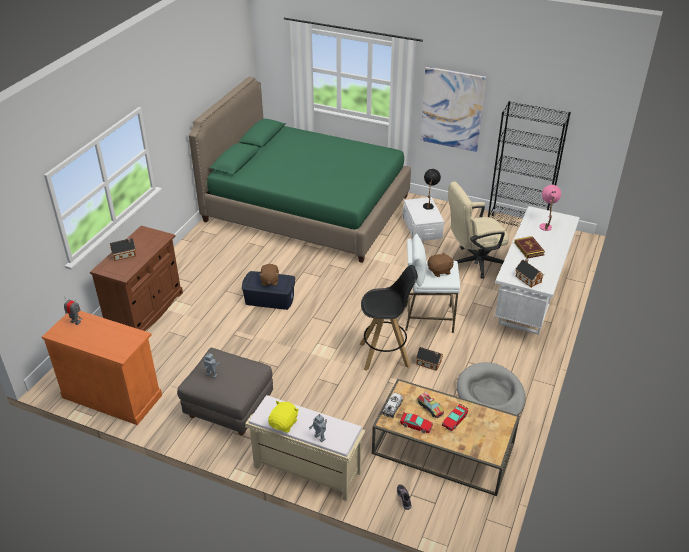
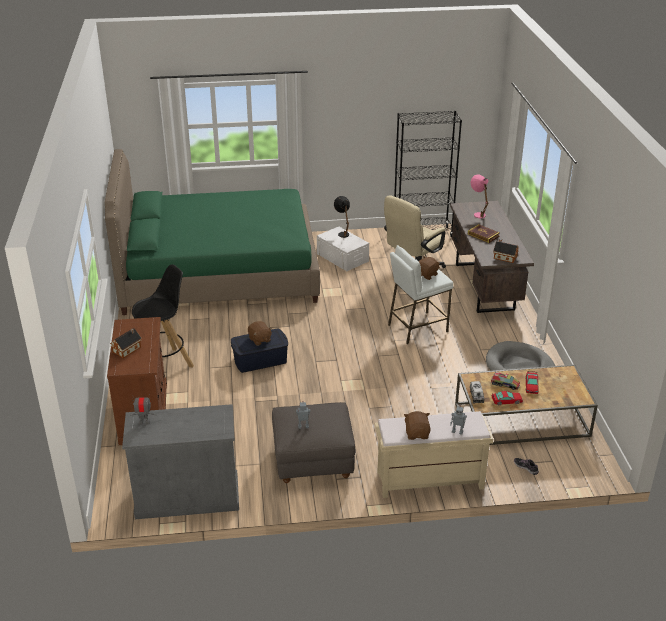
camera: 30 degrees left, 5 degrees down
orange cabinet [42,311,162,425] -> grey cabinet [122,404,239,519]
yellow plush toy [268,401,299,433] -> brown plush toy [404,411,431,440]
black stool [360,265,418,371] -> black stool moved to [132,264,194,367]
toy house [416,347,443,371] -> none
picture [420,67,486,152] -> none
white desk [495,206,580,335] -> brown desk [450,201,534,313]

